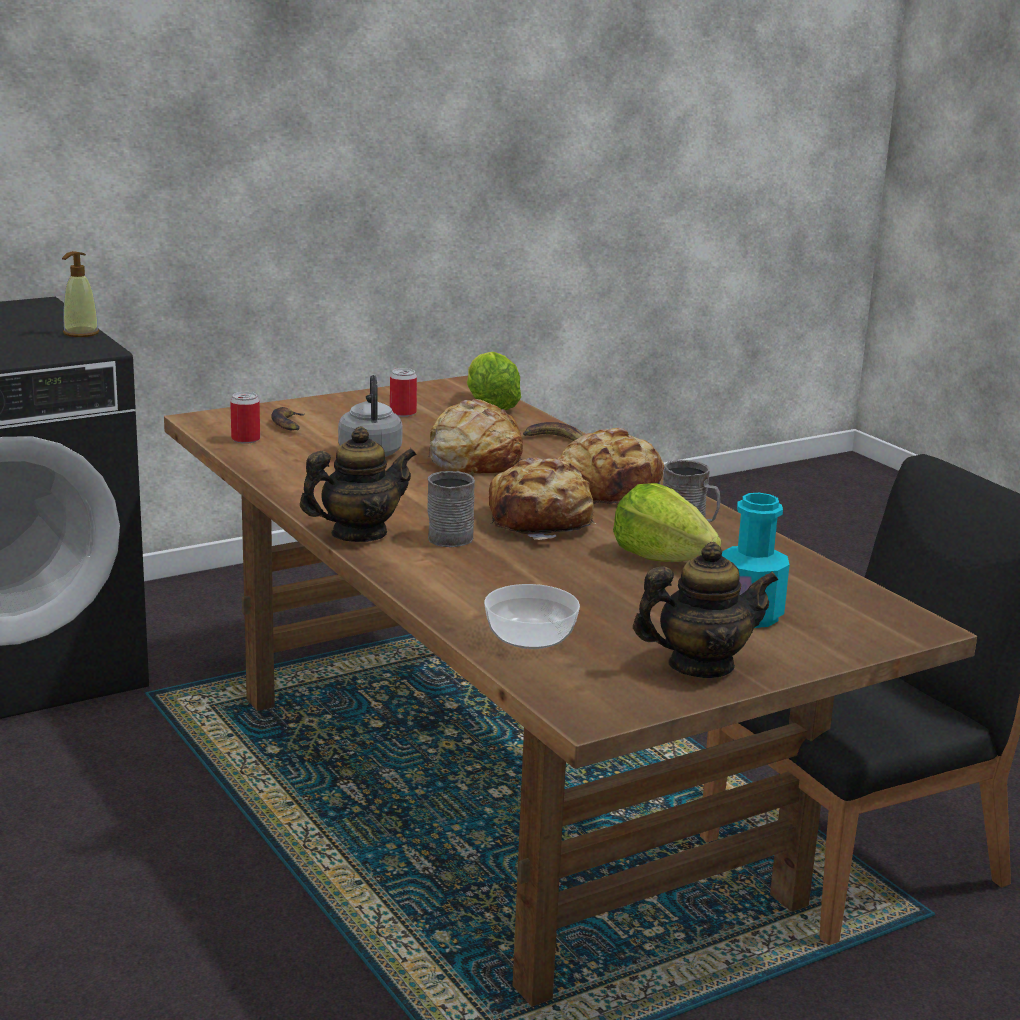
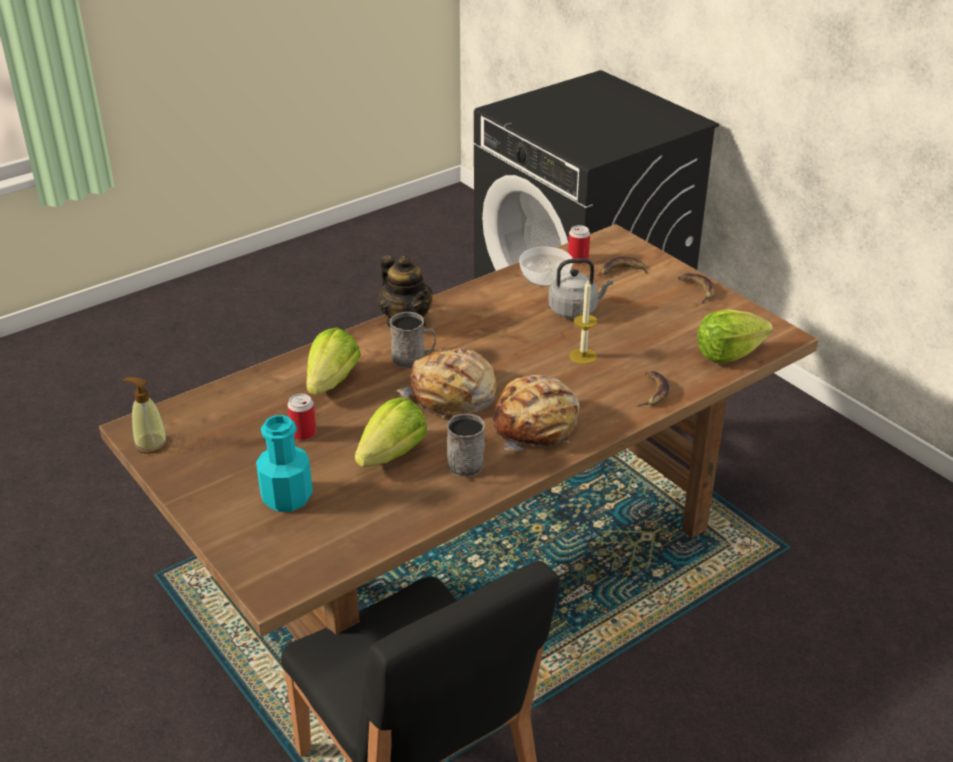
camera: 85 degrees right, 15 degrees up
soap dispenser [62,251,99,337] -> soap dispenser moved to [123,377,168,454]
can [390,368,417,417] -> can moved to [287,394,316,440]
bread [428,399,523,474] -> candle [570,280,597,364]
bowl [484,584,580,649] -> bowl moved to [519,247,573,286]
teapot [633,542,779,678] -> none
none -> lettuce [306,328,361,395]
none -> banana [678,273,716,304]

